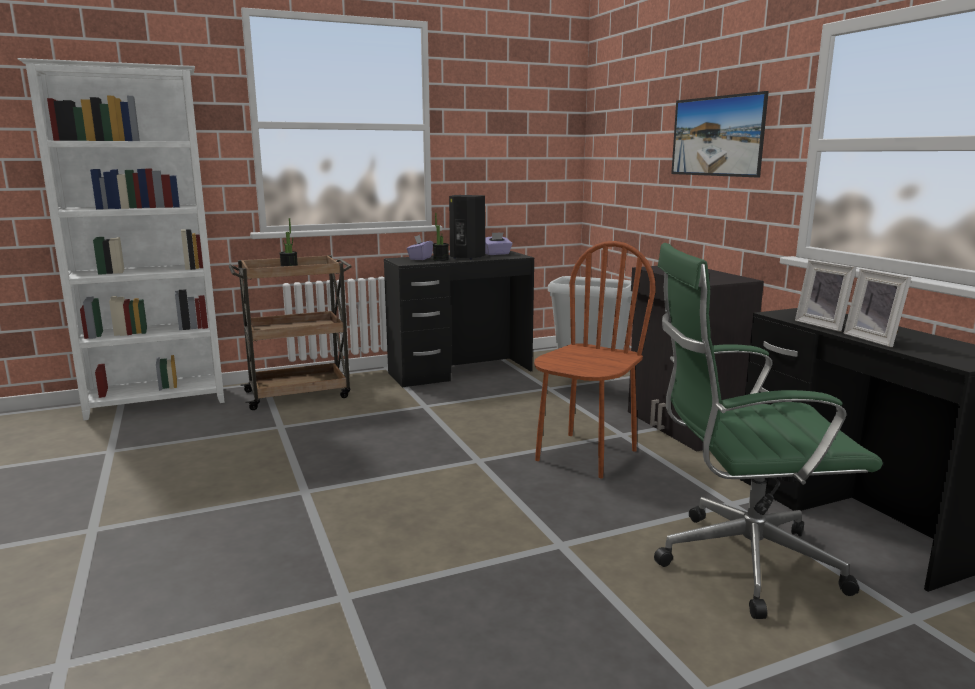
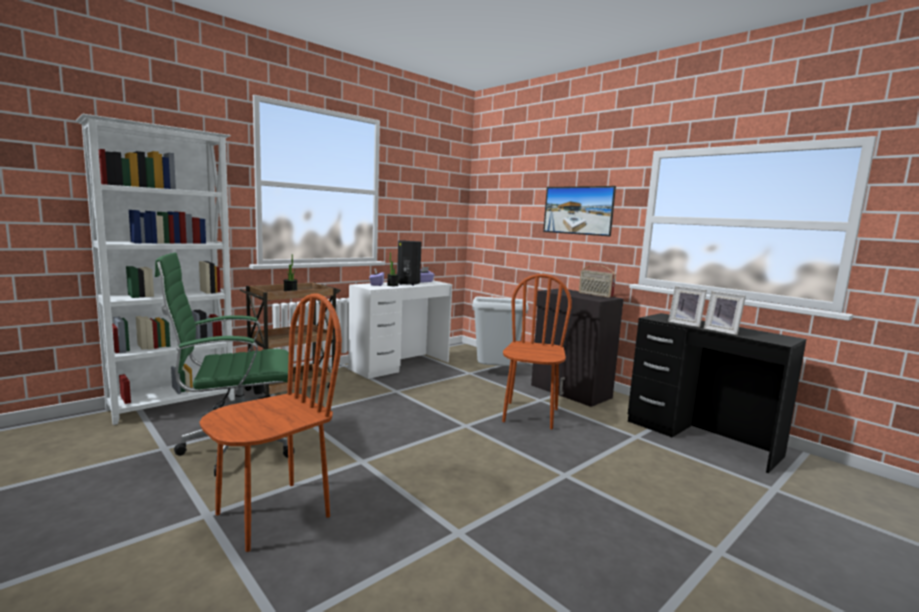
camera: 20 degrees left, 5 degrees down
black desk [384,251,534,387] -> white desk [348,280,452,379]
green office chair [654,243,883,619] -> green office chair moved to [155,252,295,476]
none -> brown chair [199,293,342,552]
none -> radio [579,265,616,298]

